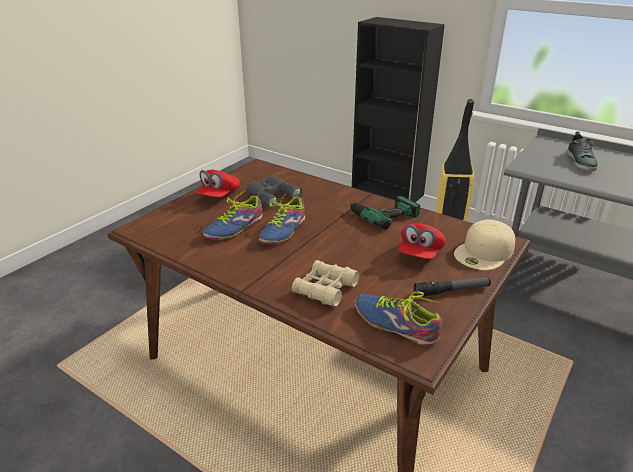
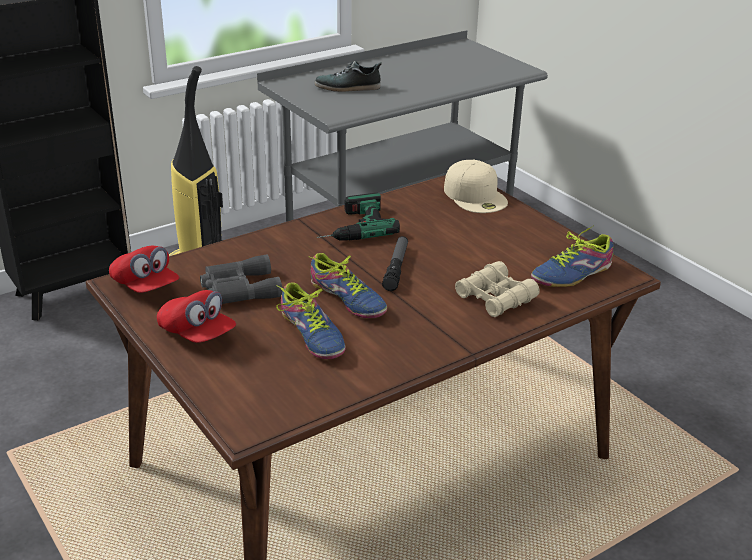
camera: 70 degrees left, 0 degrees up
red cap [398,223,446,259] -> red cap moved to [109,246,180,293]
flashlight [414,276,491,296] -> flashlight moved to [382,236,408,291]
shoe [567,131,597,171] -> shoe turned 150 degrees clockwise [315,61,382,92]

